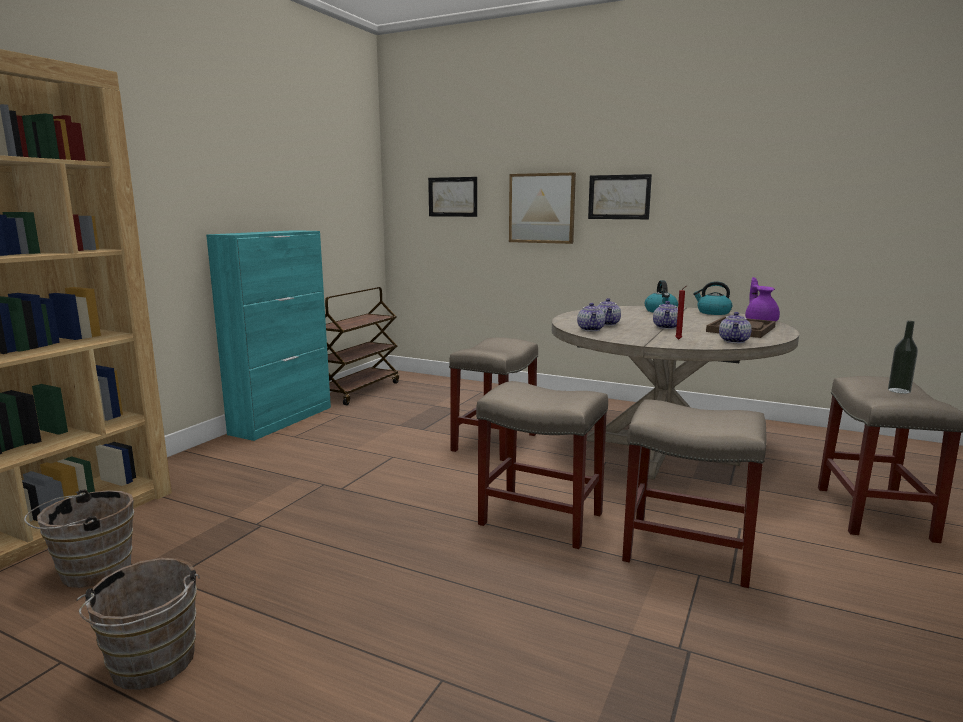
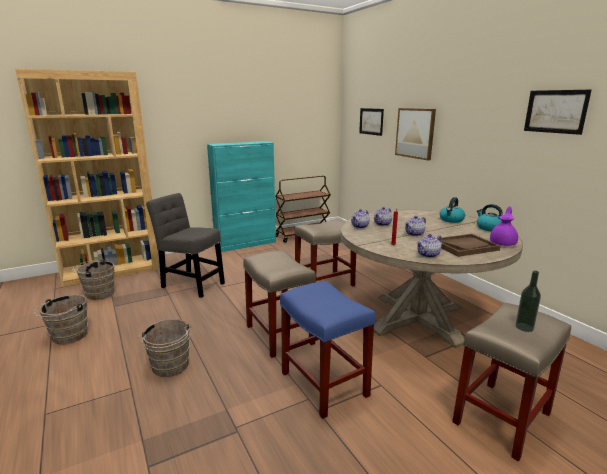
camera: 35 degrees right, 5 degrees up
picture [588,174,652,219] -> picture moved to [524,90,591,135]
beige stool [622,399,766,588] -> blue stool [280,281,375,419]
none -> brown bucket [138,319,192,377]
none -> grey chair [146,193,225,298]

